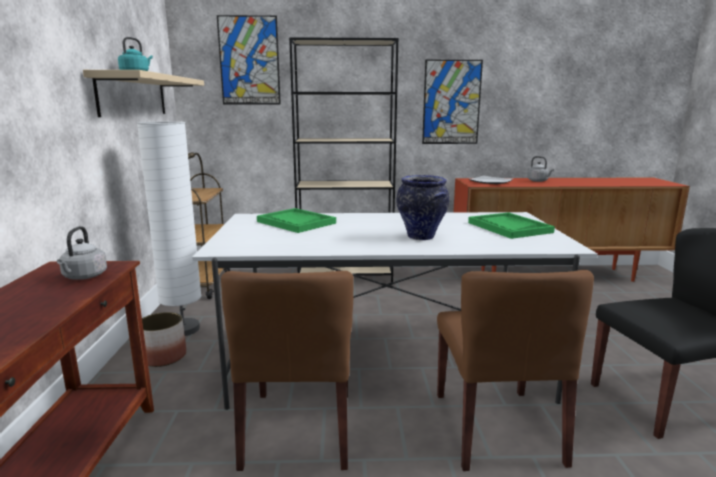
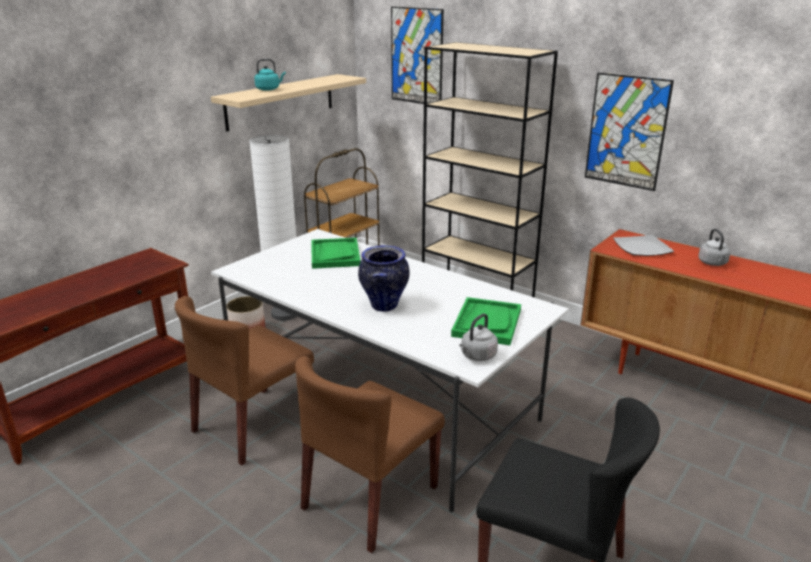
camera: 40 degrees right, 10 degrees up
grey kettle [57,226,107,280] -> grey kettle moved to [459,314,498,361]

